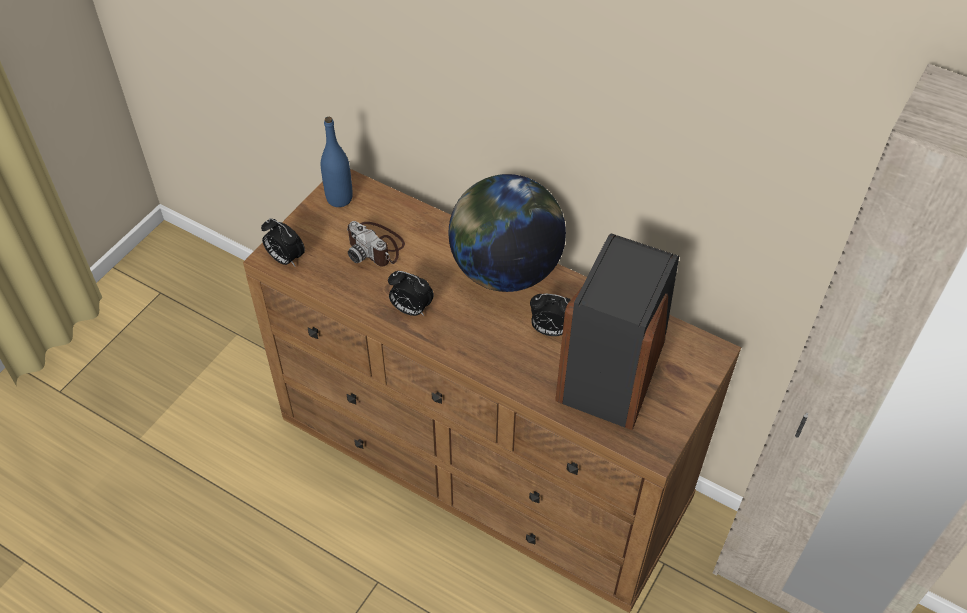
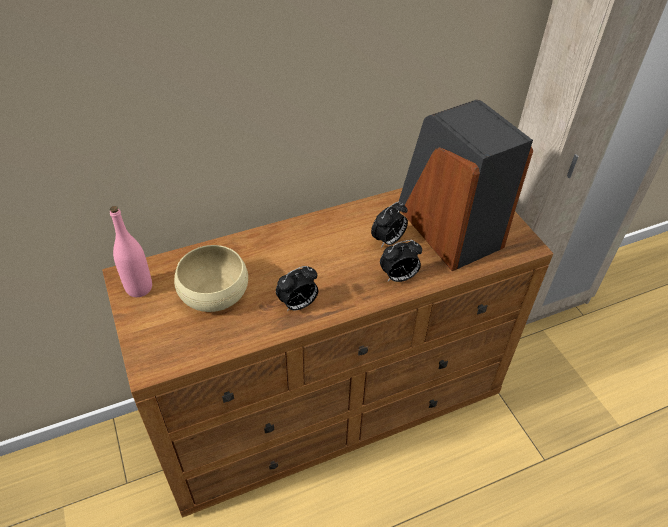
camera: 55 degrees left, 5 degrees down
alarm clock [261,218,305,266] -> alarm clock moved to [380,240,422,282]
blue bottle [321,117,353,207] -> pink bottle [110,206,152,297]
camera [347,221,405,266] -> beige bowl [174,245,248,312]
globe [448,174,566,292] -> none

